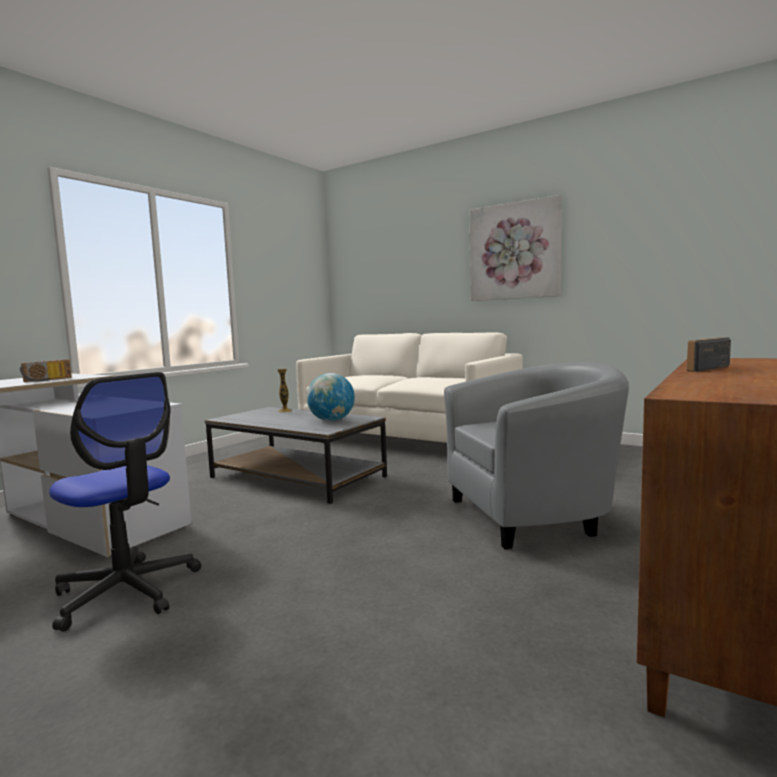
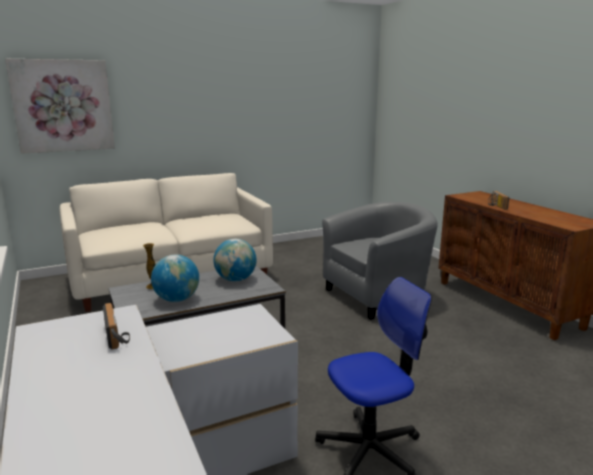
camera: 60 degrees left, 10 degrees up
grey armchair [444,362,629,550] -> grey armchair turned 45 degrees clockwise [322,202,438,320]
picture [469,195,562,301] -> picture moved to [5,59,115,154]
none -> globe [151,255,199,302]

